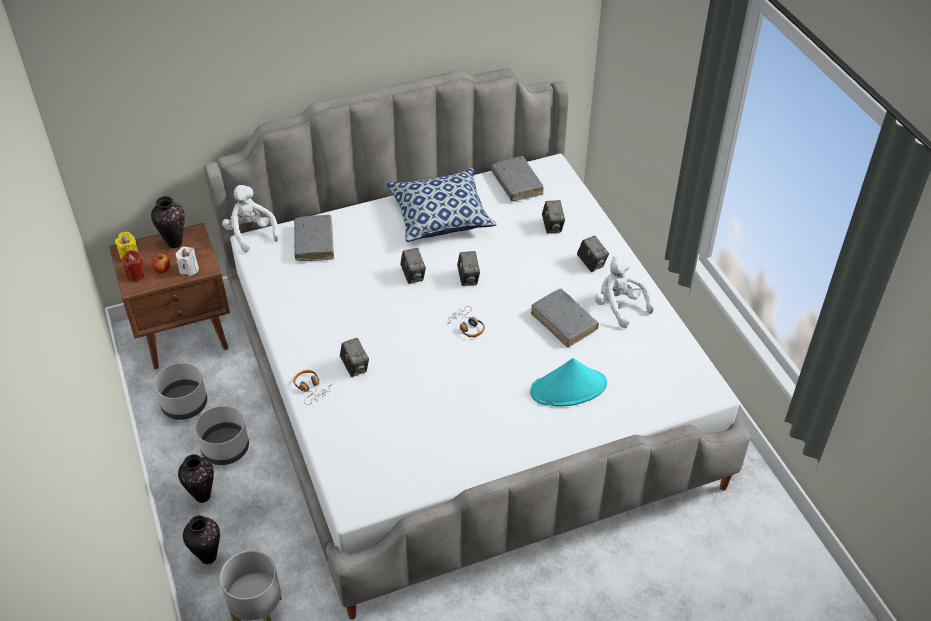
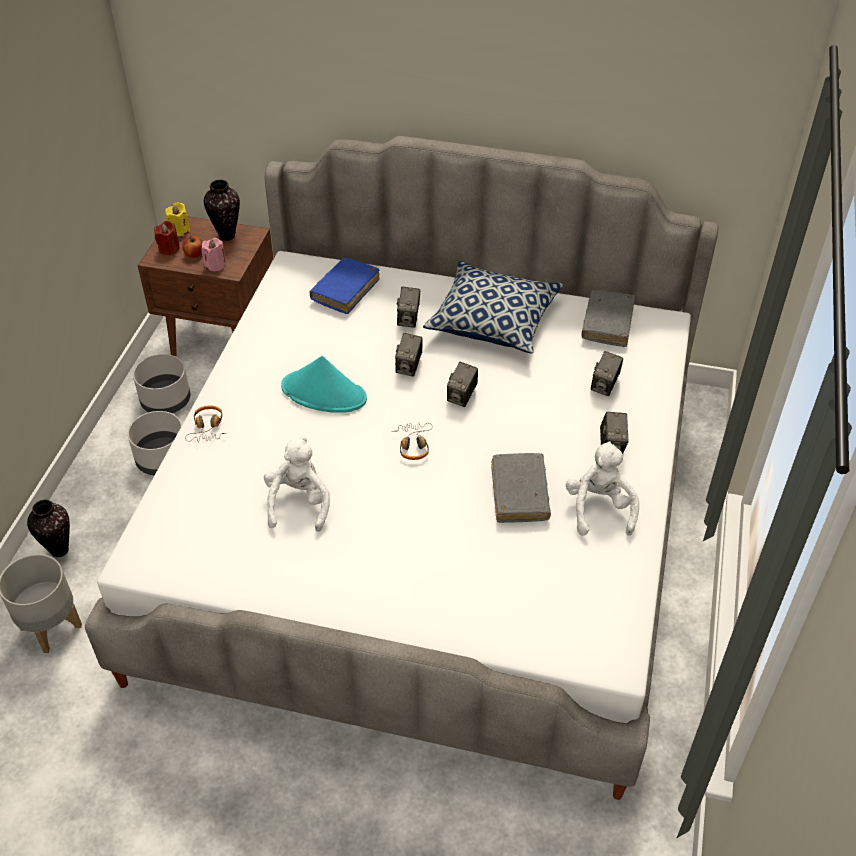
camera: 35 degrees right, 0 degrees up
white candle [176,246,199,276] -> pink candle [201,238,226,271]
vase [178,454,214,503] -> none
white plush toy [222,185,279,253] -> white plush toy moved to [264,437,330,532]
grey book [294,215,334,261] -> blue book [309,258,379,314]
camera [340,338,369,377] -> camera moved to [397,287,420,328]
turquoise hat [530,358,607,407] -> turquoise hat moved to [281,356,367,413]

